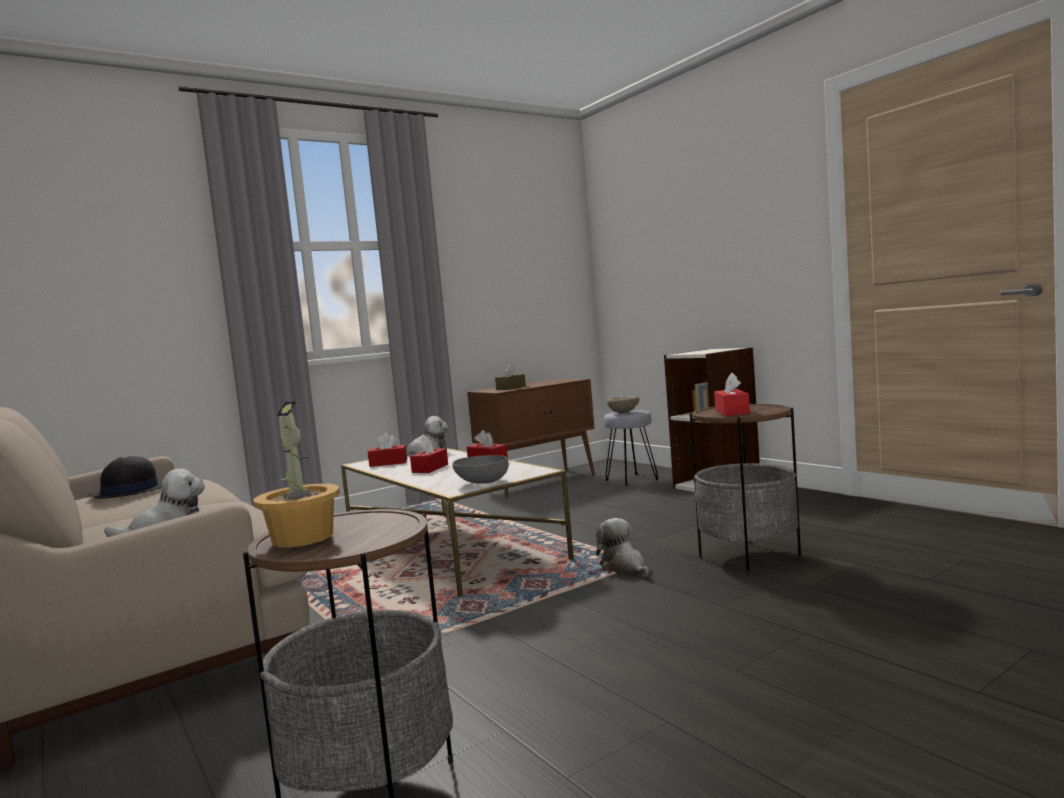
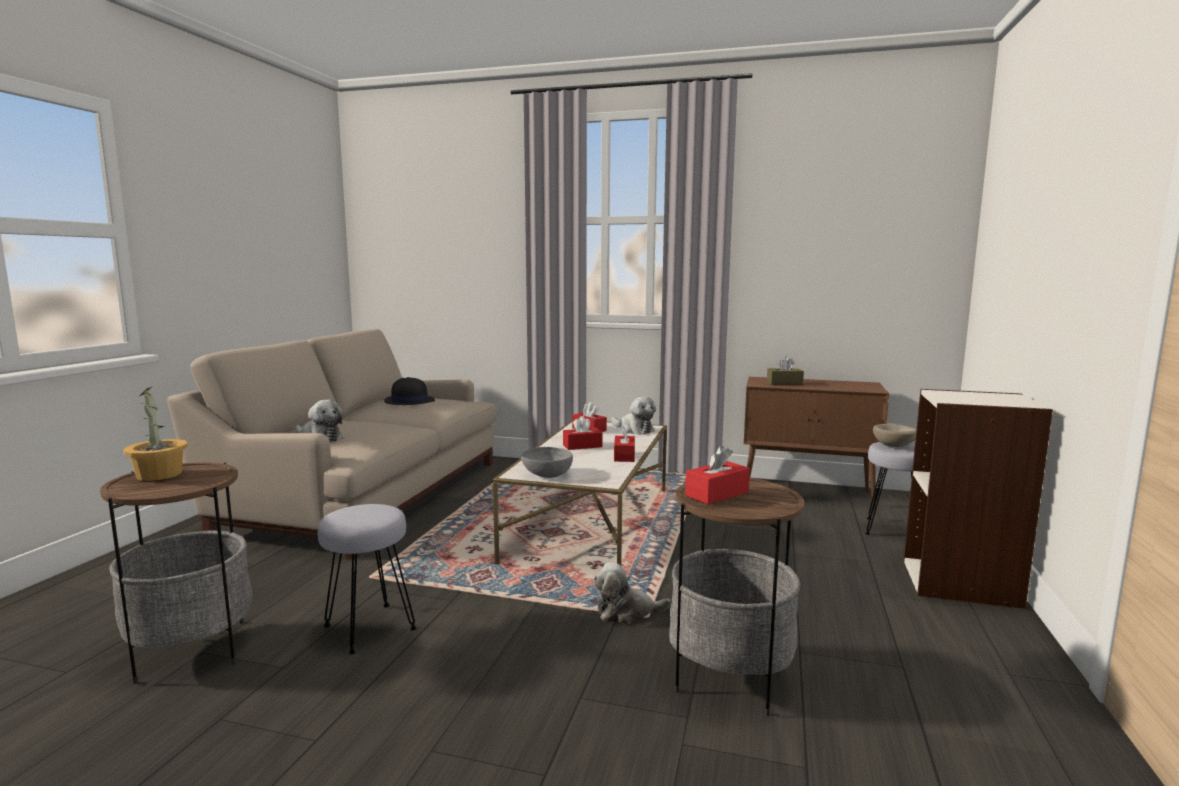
camera: 50 degrees right, 5 degrees up
plush toy [596,518,649,577] -> plush toy turned 120 degrees counterclockwise [593,562,671,624]
none -> grey stool [318,504,417,654]

